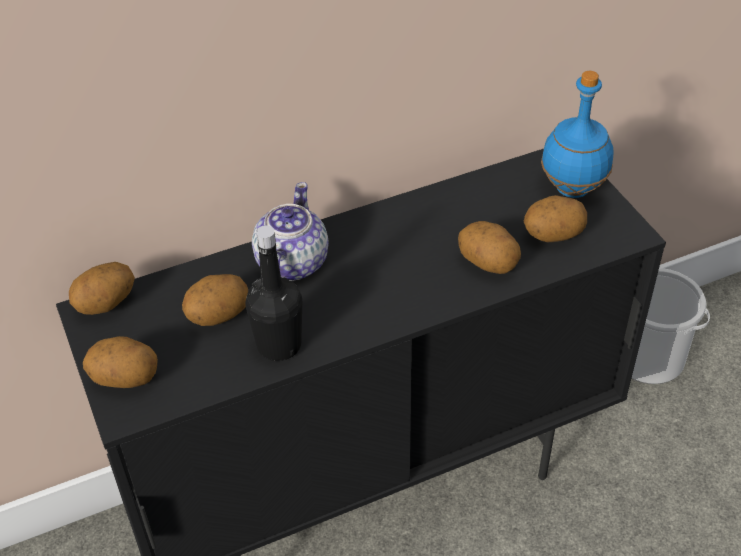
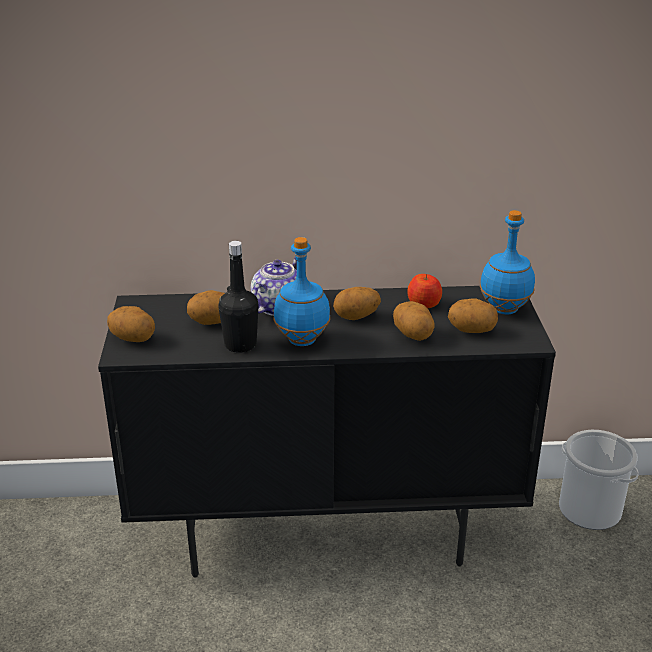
camera: 20 degrees right, 15 degrees down
potato [69,262,135,315] -> potato moved to [333,287,381,320]
none -> blue bottle [273,237,330,346]
none -> apple [407,274,442,308]

